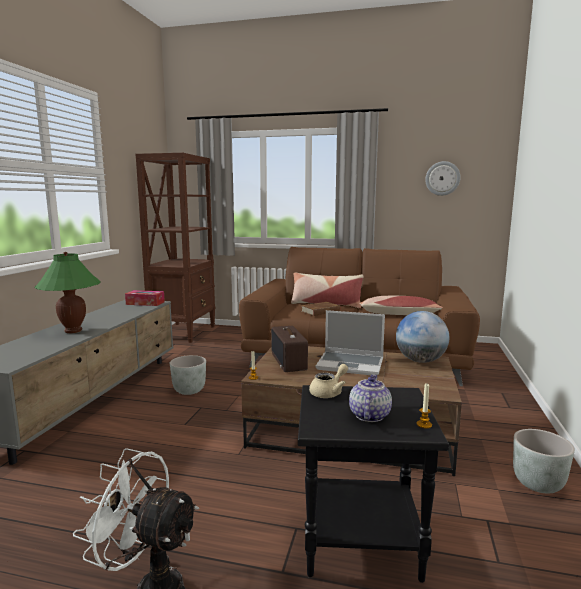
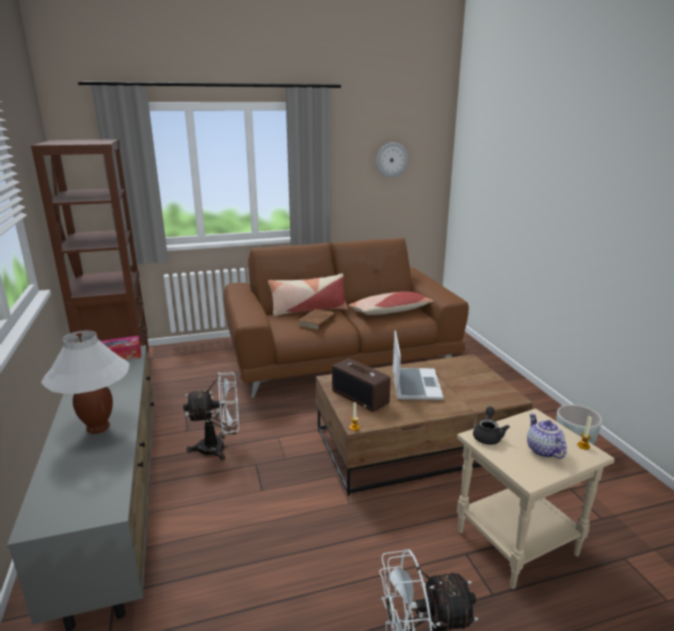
camera: 30 degrees left, 10 degrees up
green table lamp [34,252,100,333] -> white table lamp [41,331,130,434]
grey planter [170,355,206,395] -> white fan [183,372,239,461]
black side table [298,385,449,583] -> beige side table [457,409,615,589]
beige teapot [309,364,348,398] -> black teapot [473,407,510,445]
laptop [316,310,385,375] -> laptop turned 75 degrees counterclockwise [393,330,444,400]
globe [396,311,449,363] -> none

